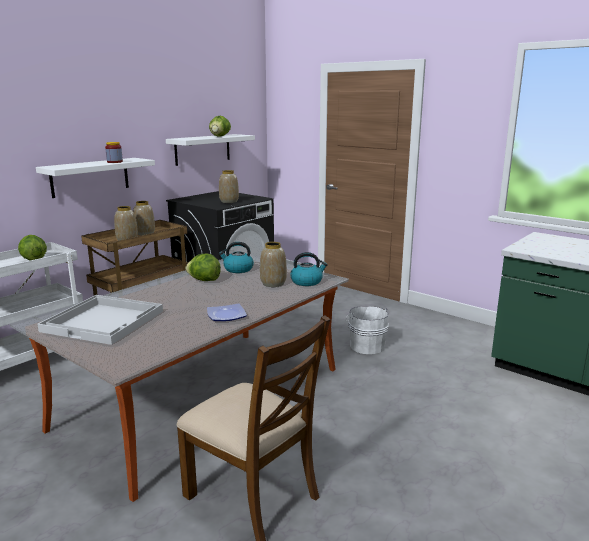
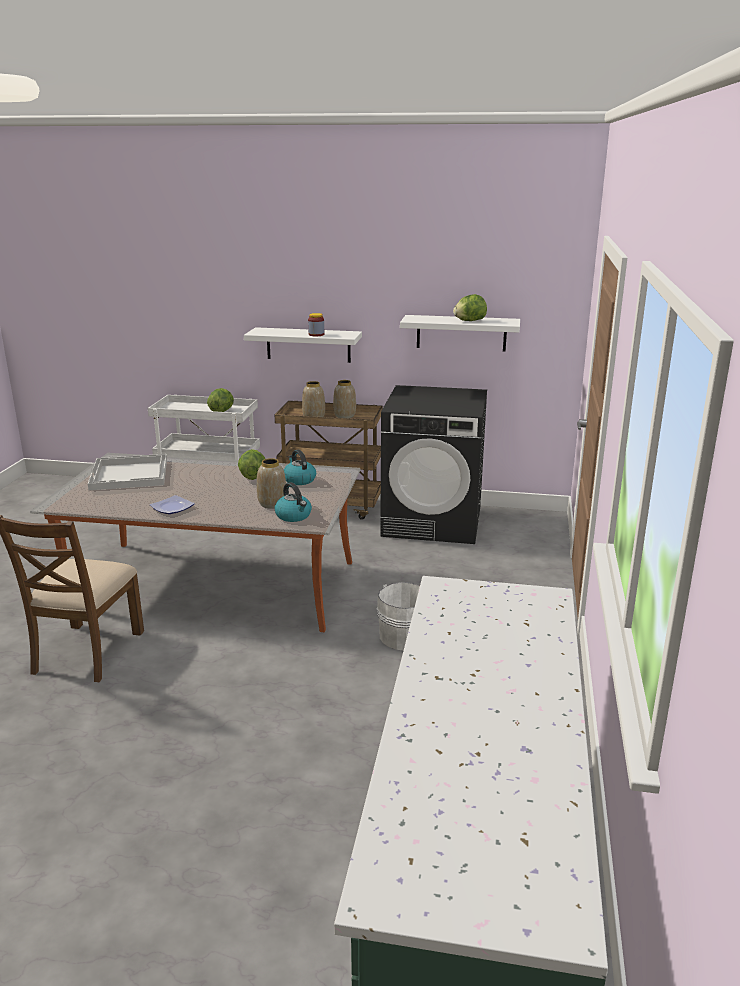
camera: 60 degrees right, 5 degrees up
vase [219,170,239,203] -> none

